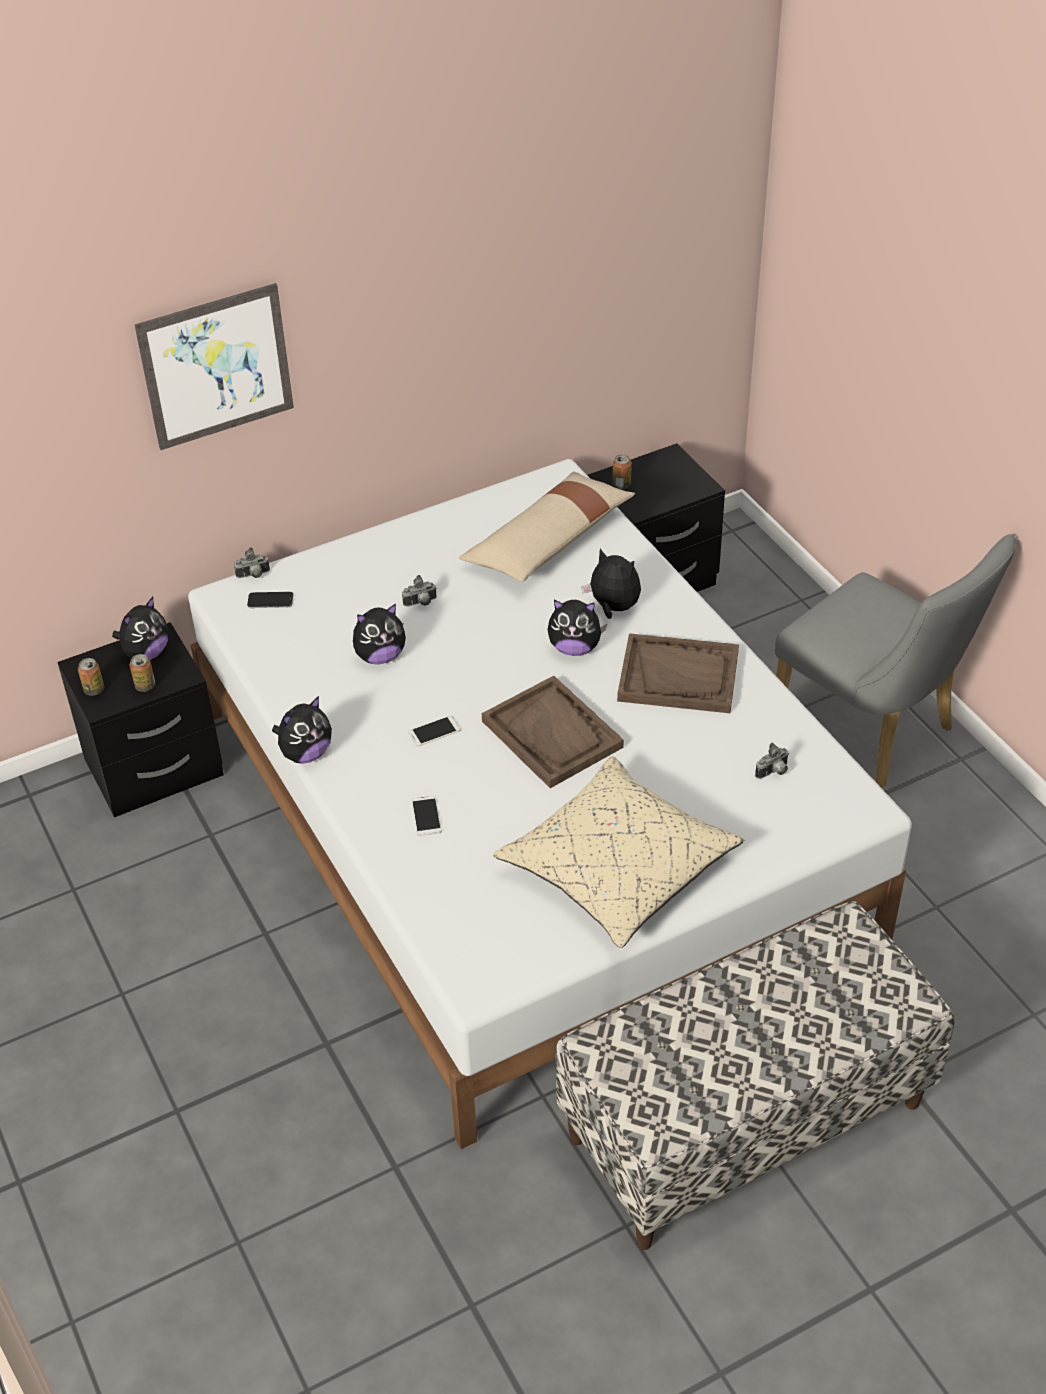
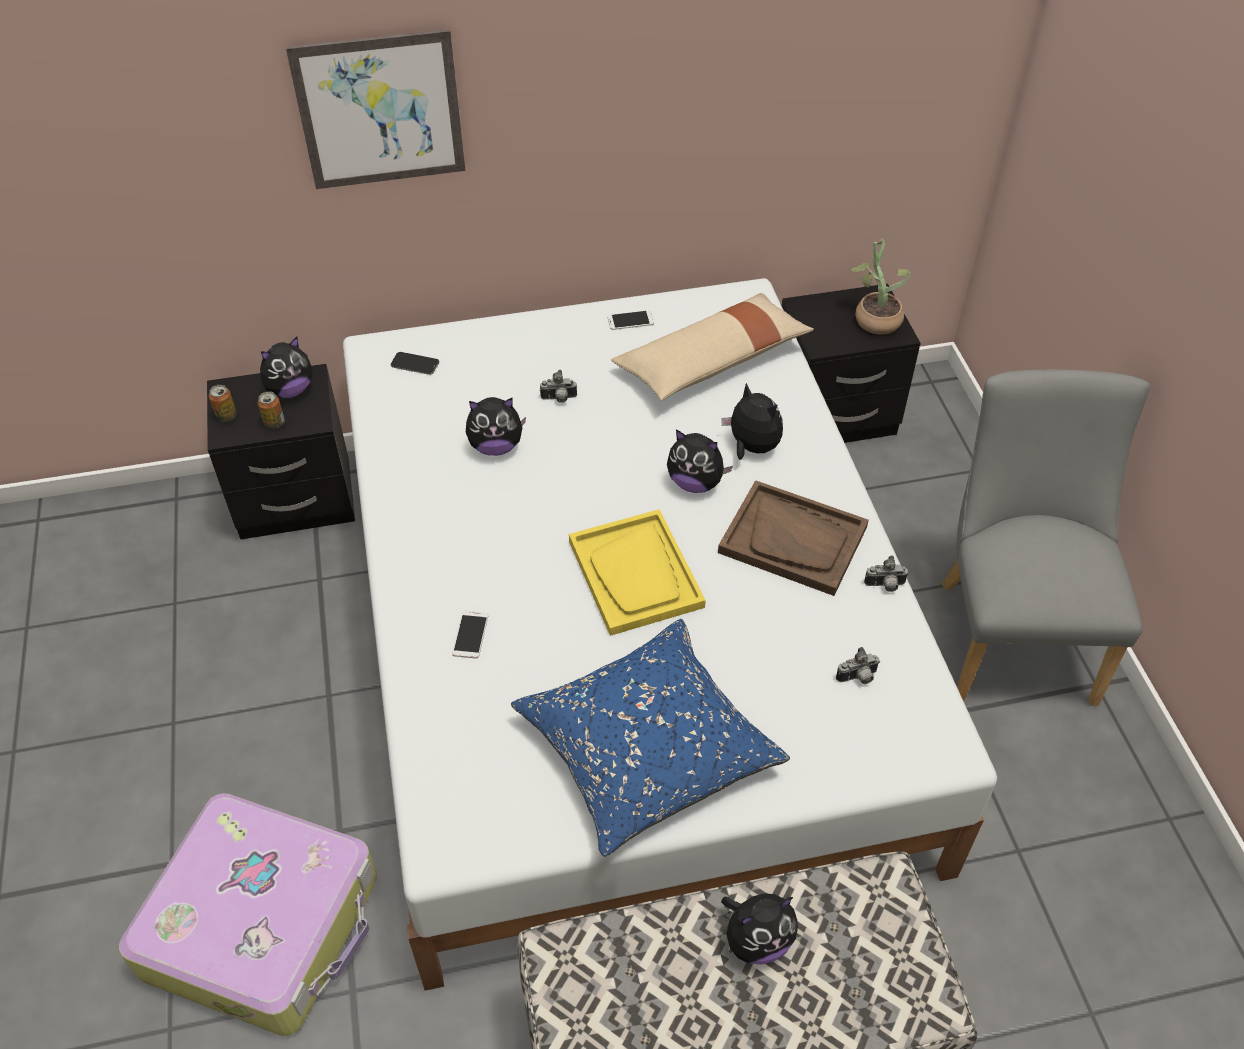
camera: 15 degrees right, 5 degrees up
camera [234,548,270,578] -> camera moved to [864,555,909,592]
plush toy [272,696,332,764] -> plush toy moved to [721,893,798,965]
phone [408,716,461,746] -> phone moved to [607,310,654,330]
brown tray [482,676,624,788] -> yellow tray [569,509,706,636]
beige pillow [493,756,744,948] -> blue pillow [511,619,790,857]
can [612,454,632,489] -> none
grey chair [775,534,1017,787] -> grey chair turned 150 degrees counterclockwise [942,370,1150,706]
none -> suitcase [119,793,377,1036]
none -> potted plant [850,238,910,335]

